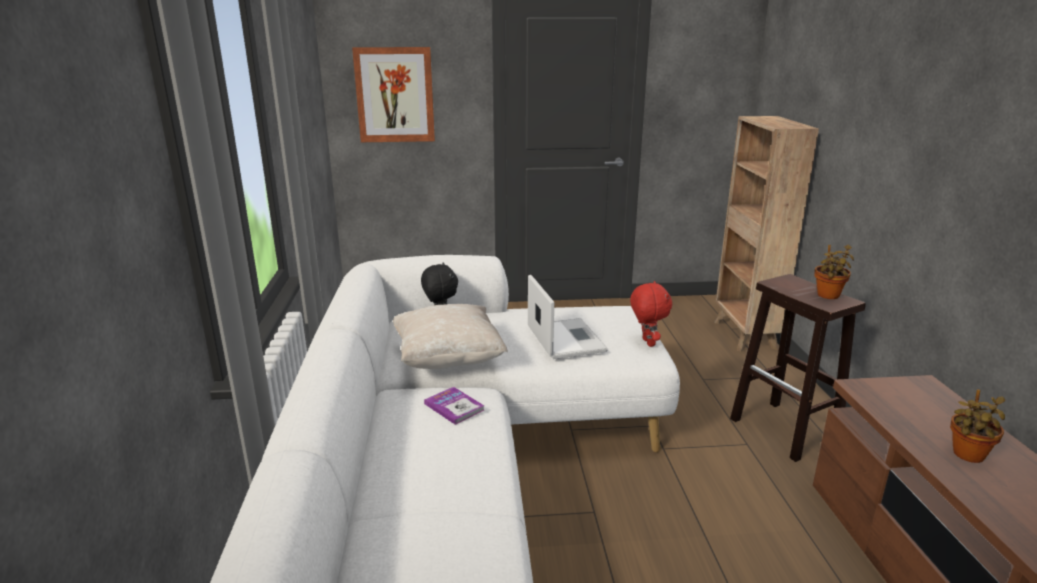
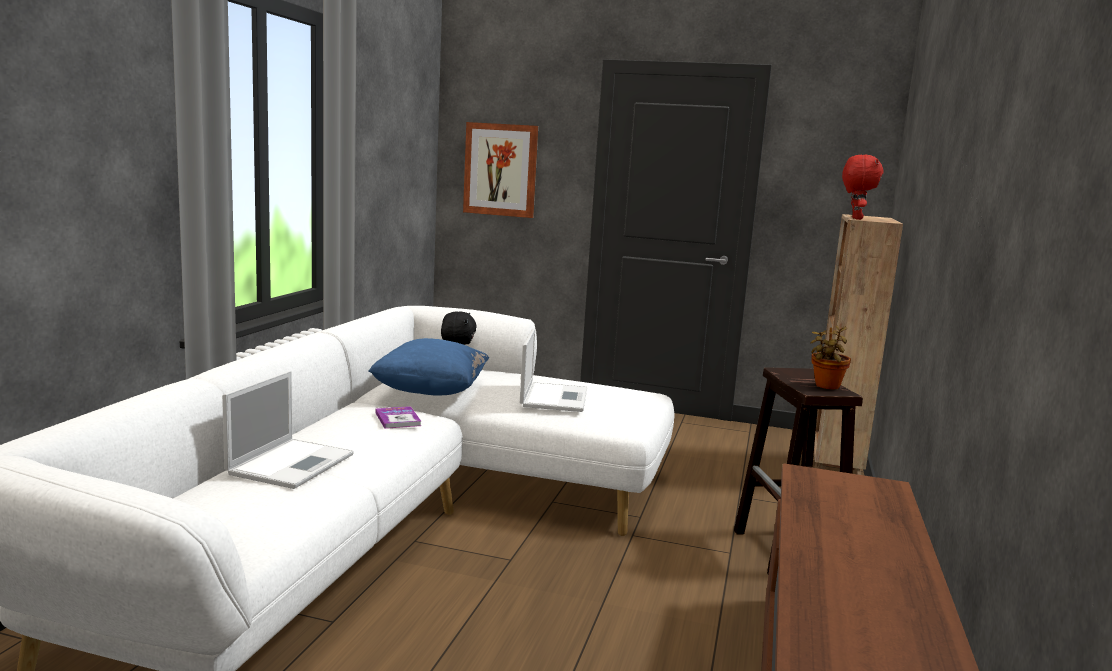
camera: 20 degrees right, 10 degrees down
beige pillow [393,304,508,369] -> blue pillow [368,338,489,396]
red plush toy [630,281,672,347] -> red plush toy moved to [842,155,884,220]
potted plant [950,389,1005,463] -> none
none -> laptop [222,371,354,489]

